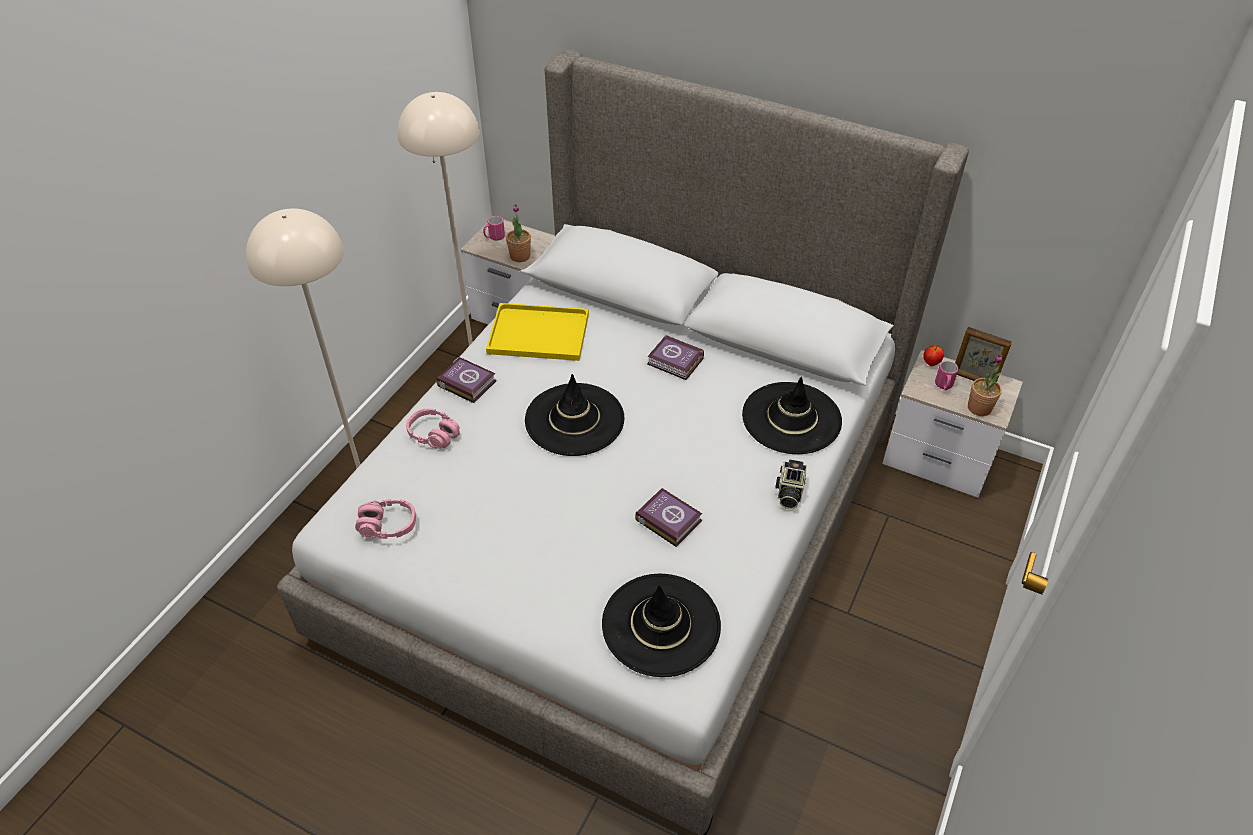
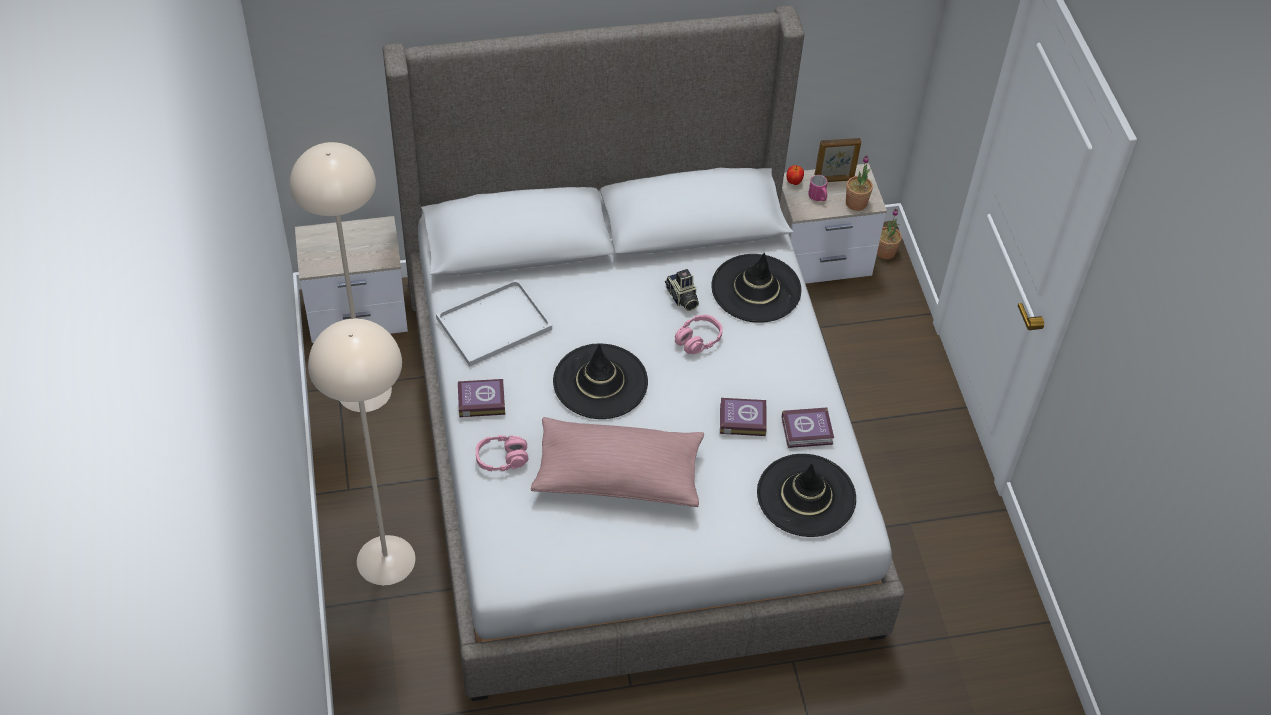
camera: 40 degrees left, 5 degrees up
pink headphones [355,499,416,539] -> pink headphones moved to [675,315,723,354]
pink mug [483,216,505,241] -> none
yellow tray [486,303,589,361] -> white tray [436,279,552,366]
potted plant [506,204,531,262] -> potted plant moved to [877,209,902,259]
book [647,335,704,380] -> book moved to [782,407,834,448]
camera [775,460,807,509] -> camera moved to [665,269,699,311]
none -> pink pillow [531,417,704,507]

